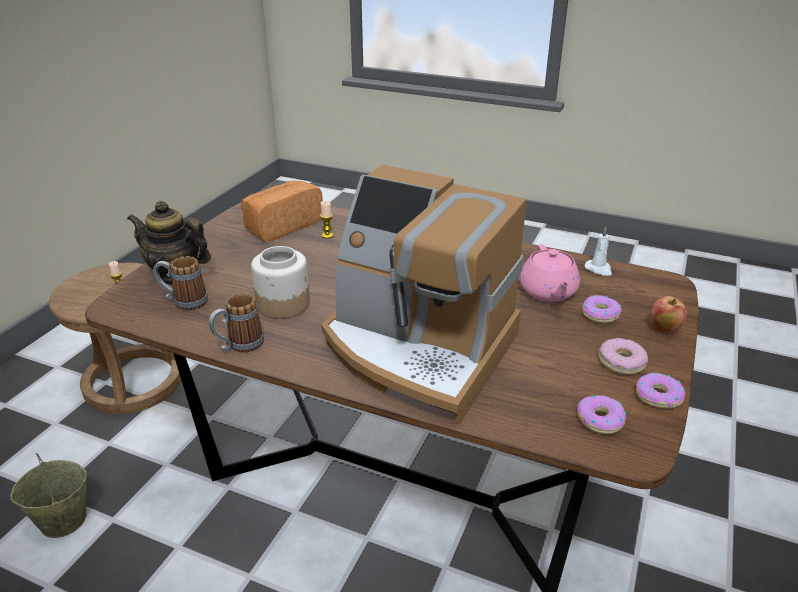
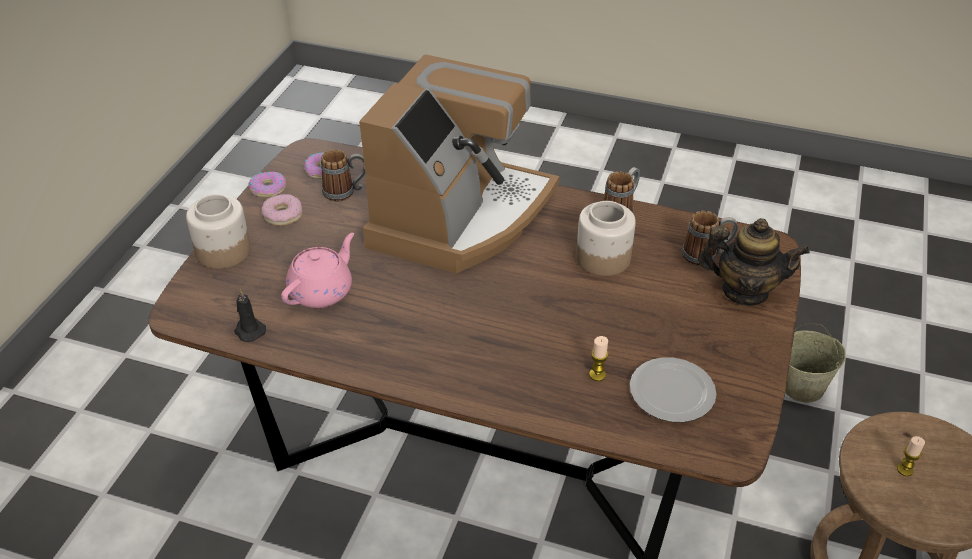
camera: 175 degrees right, 10 degrees up
bread [241,180,323,242] -> plate [630,357,716,422]
coffee machine [321,165,527,424] -> coffee machine turned 90 degrees clockwise [359,54,559,273]
pink teapot [520,245,580,302] -> pink teapot turned 45 degrees clockwise [281,233,354,308]
donut [582,295,622,323] -> none
white candle [585,227,612,276] -> black candle [234,290,266,342]
apple [651,296,687,333] -> jar [186,194,251,269]
none -> mug [321,149,365,201]

